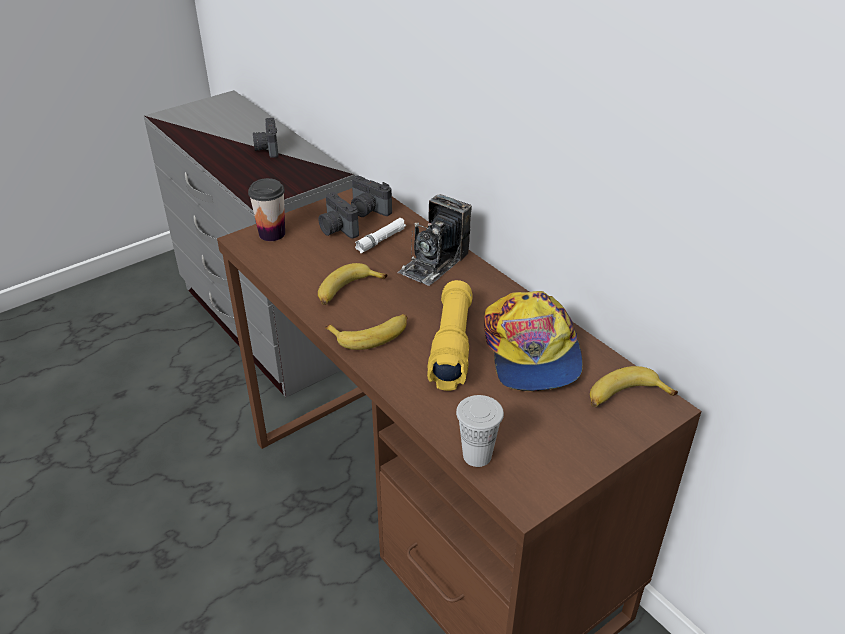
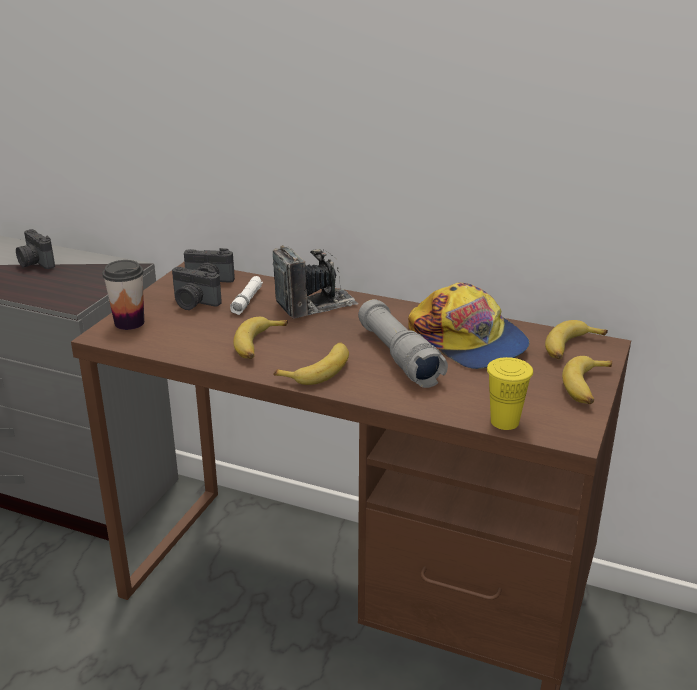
camera: 30 degrees left, 10 degrees down
camera [397,194,472,286] -> camera turned 120 degrees counterclockwise [273,245,359,319]
yellow flashlight [427,280,473,391] -> grey flashlight [358,299,448,388]
white cup [456,395,504,467] -> yellow cup [487,357,533,430]
none -> banana [562,356,612,404]

